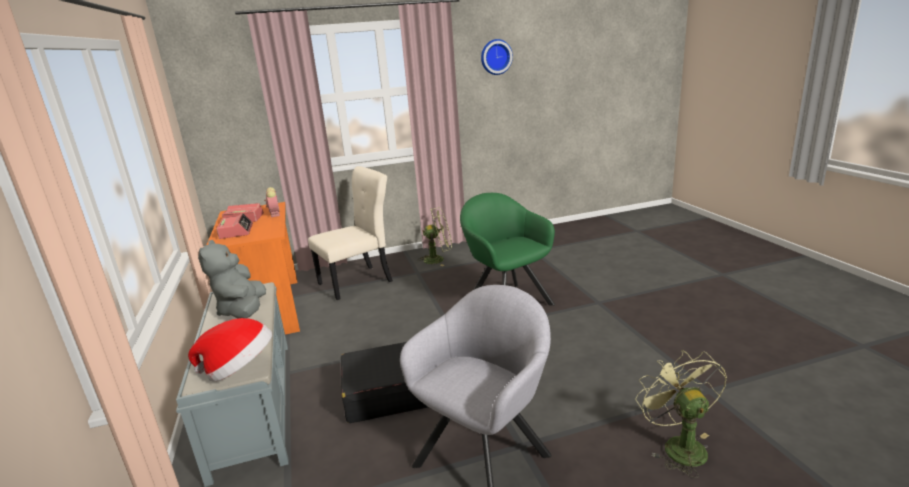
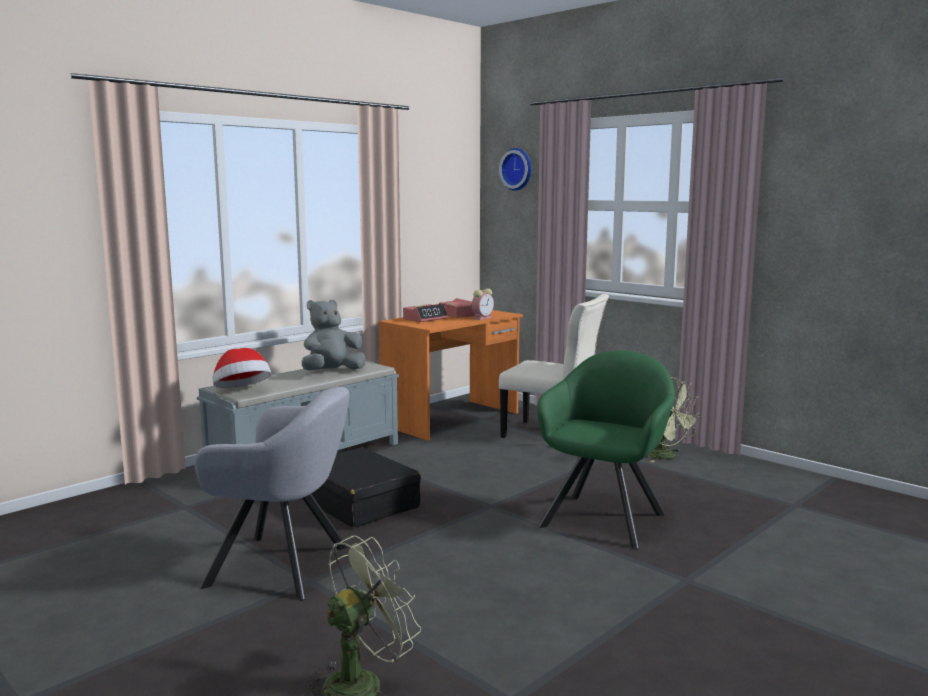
camera: 60 degrees right, 10 degrees down
wall clock [481,39,513,75] -> wall clock moved to [499,148,532,191]

